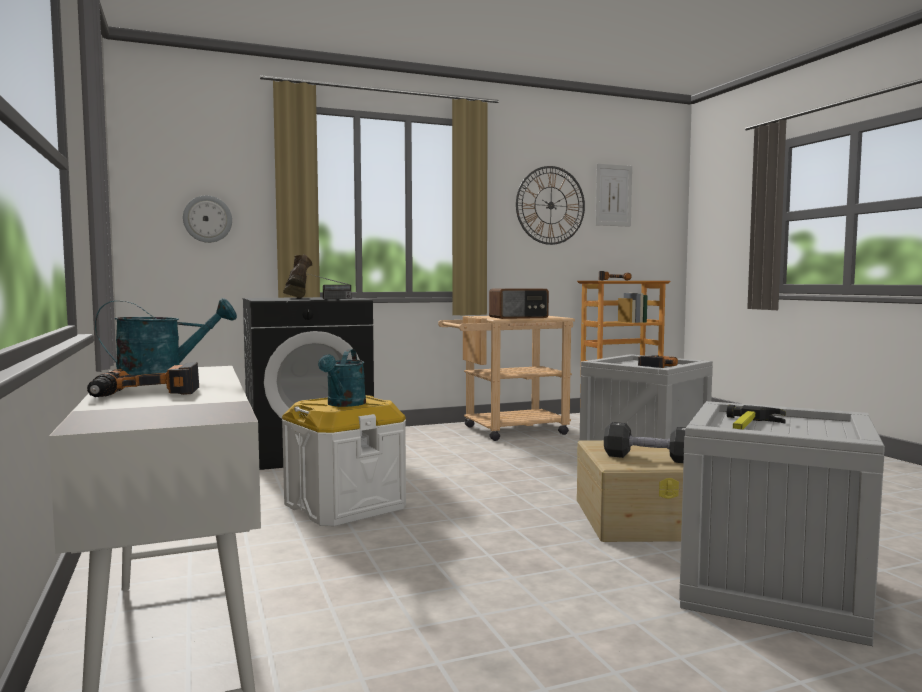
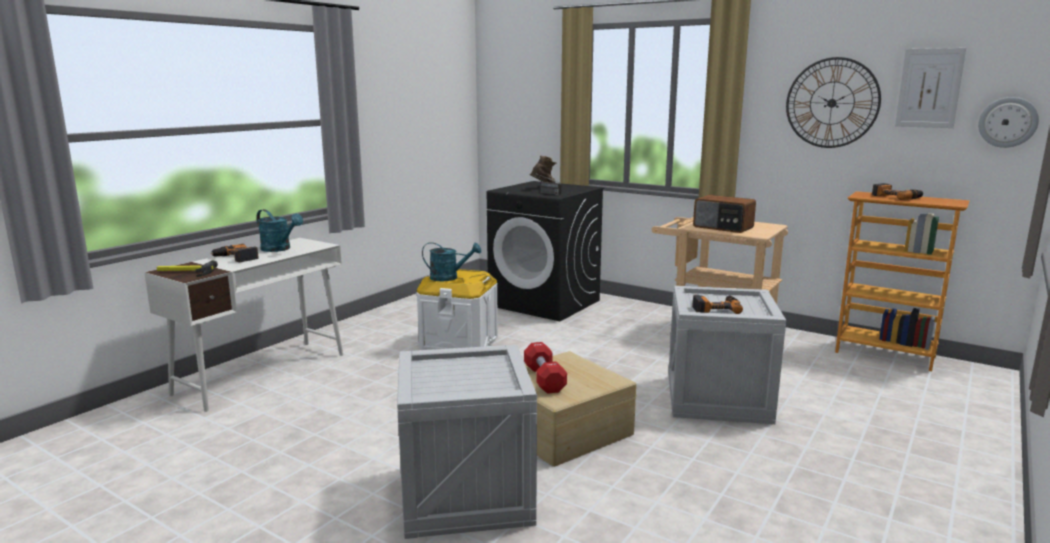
camera: 55 degrees right, 10 degrees up
wall clock [183,195,232,243] -> wall clock moved to [978,97,1039,148]
turquoise watering can [318,349,366,407] -> turquoise watering can turned 150 degrees counterclockwise [422,242,481,281]
black dumbbell [604,422,685,463] -> red dumbbell [524,342,567,394]
hammer [727,405,786,429] -> hammer moved to [157,260,218,277]

